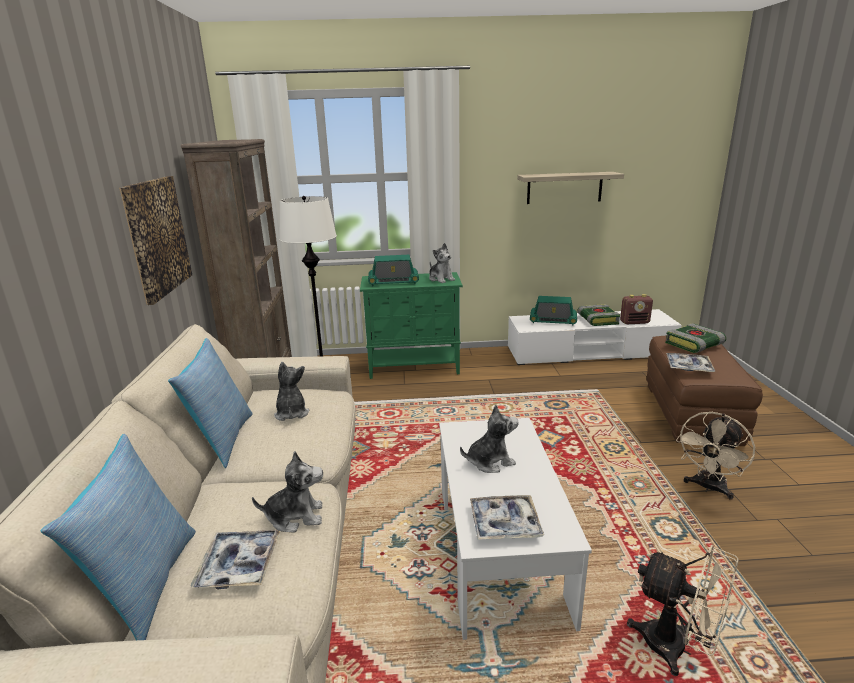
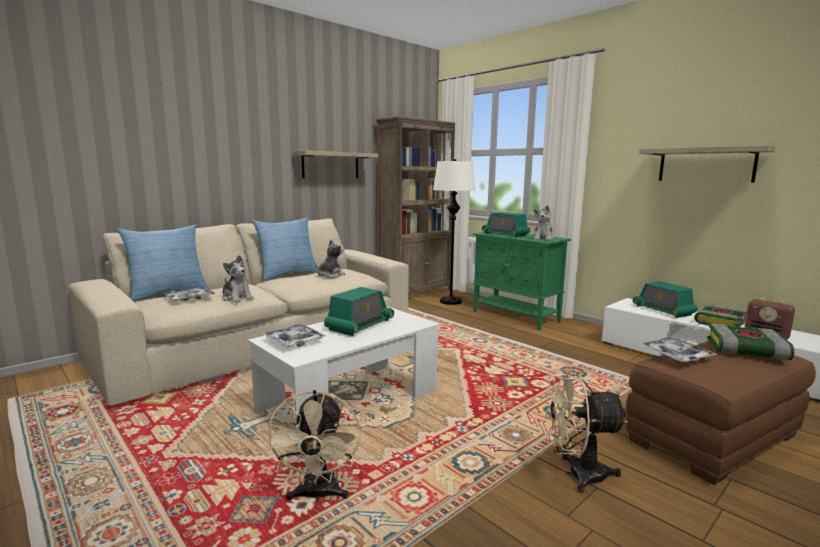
camera: 50 degrees right, 10 degrees down
picture [119,176,192,305] -> shelf [293,150,378,178]
plush toy [460,405,518,473] -> radio [324,287,394,336]

